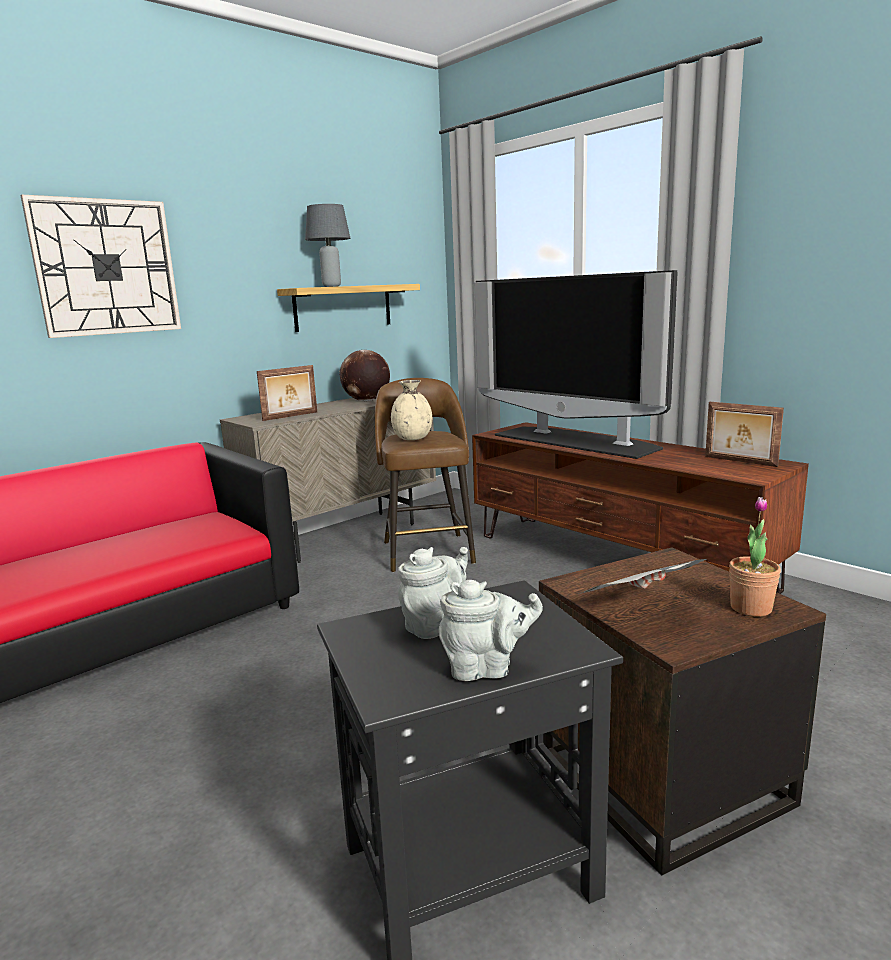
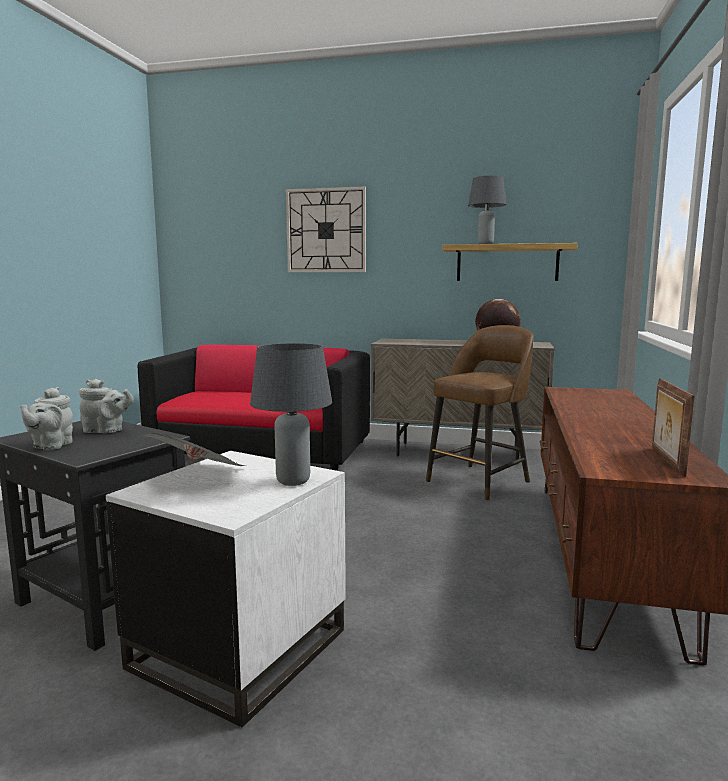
camera: 55 degrees right, 5 degrees down
picture frame [257,365,317,421] -> none
beige vase [391,380,432,440] -> none
grey teapot [438,580,543,681] -> grey teapot turned 45 degrees clockwise [20,387,73,450]
television [474,270,678,459] -> none
brown side table [539,547,826,876] -> white side table [106,451,346,727]
potted plant [729,497,781,616] -> none
none -> grey table lamp [250,343,332,486]

